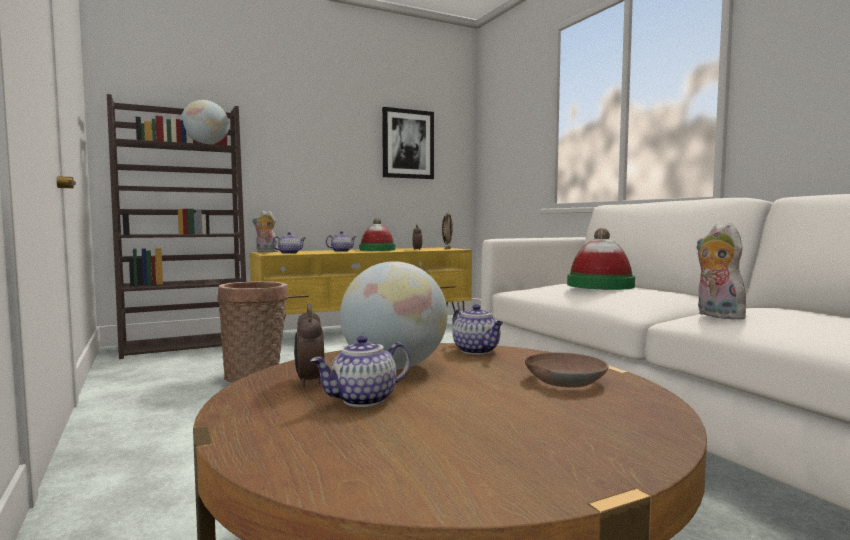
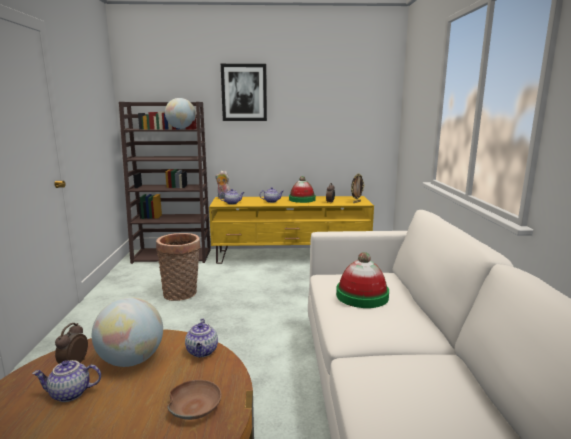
camera: 25 degrees right, 10 degrees up
picture [382,107,434,179] -> picture moved to [221,64,267,121]
plush toy [696,223,751,320] -> none

